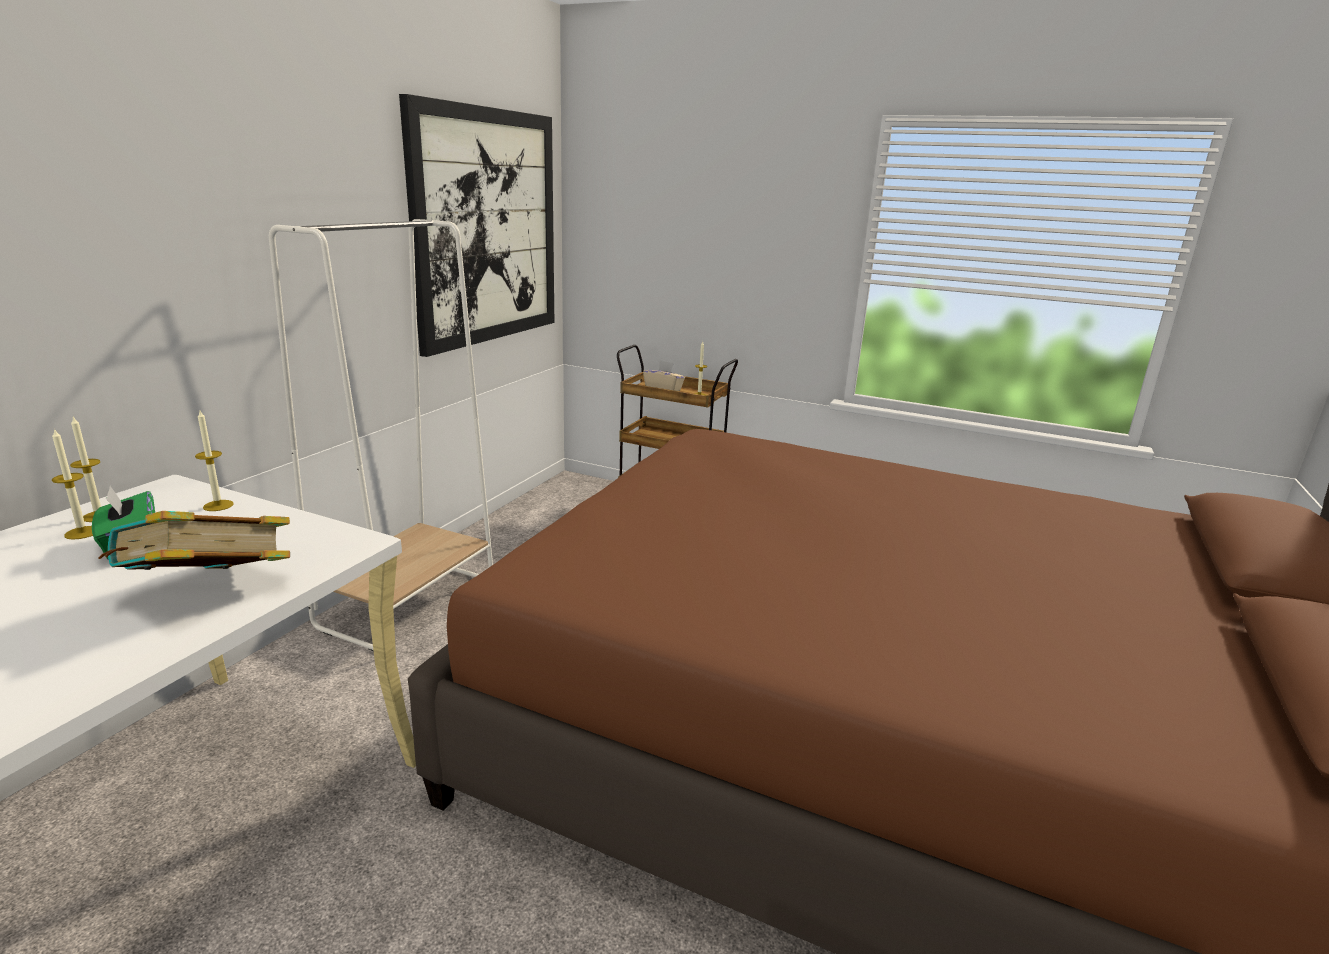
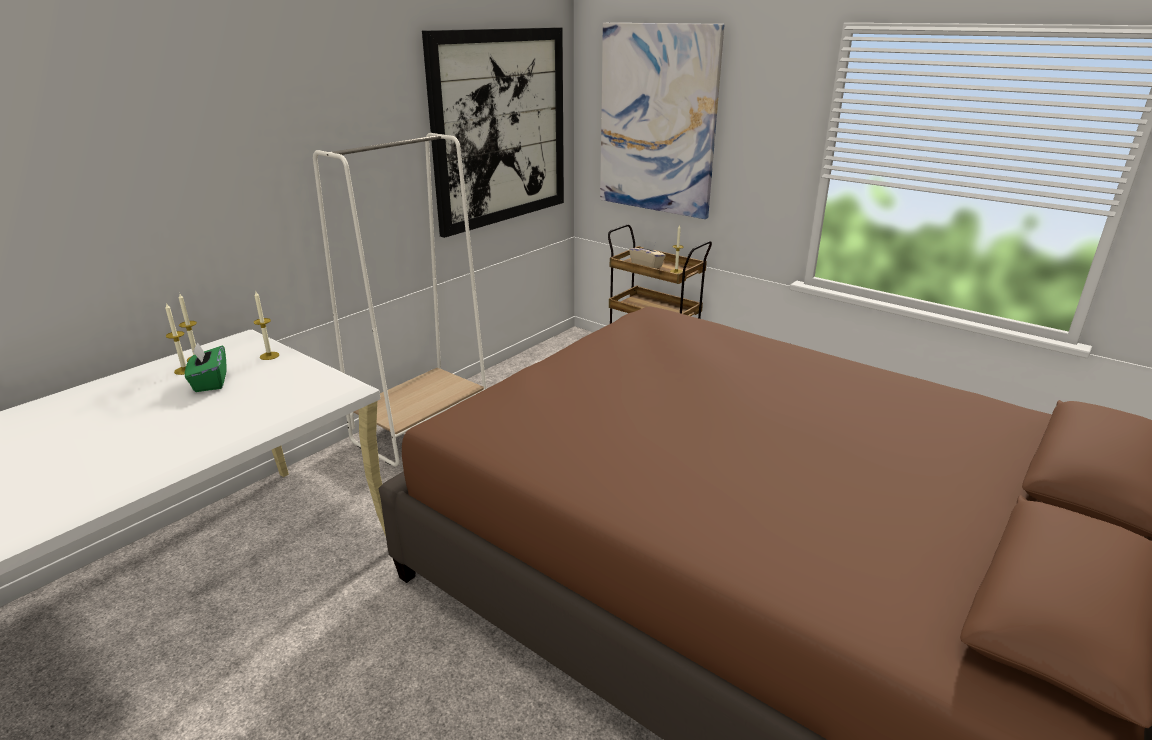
camera: 15 degrees right, 5 degrees up
book [99,511,290,570] -> none
none -> picture [600,23,725,219]

